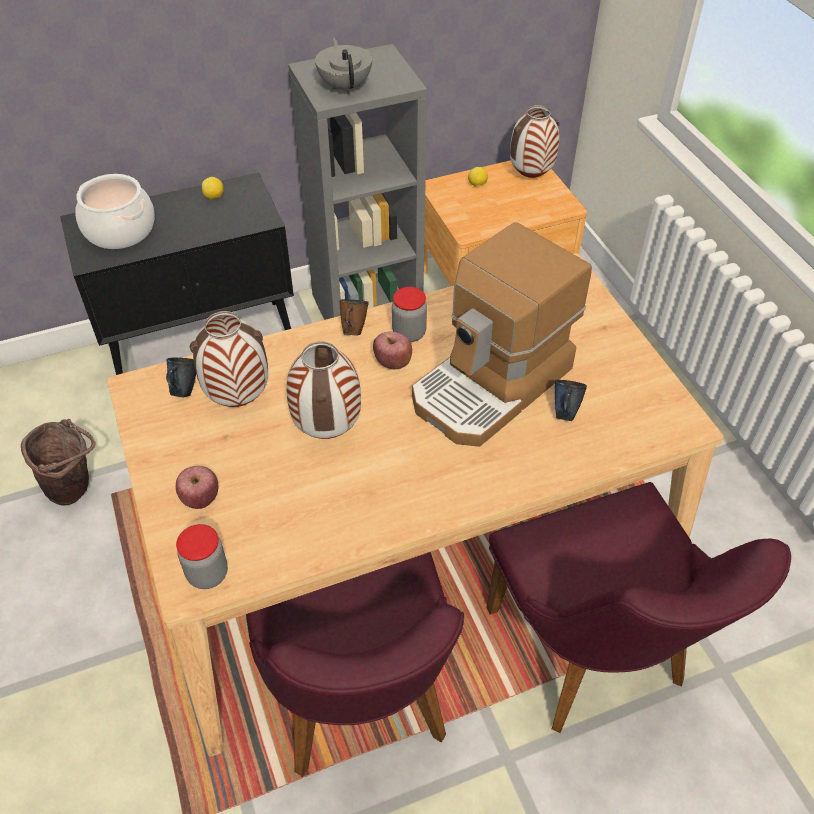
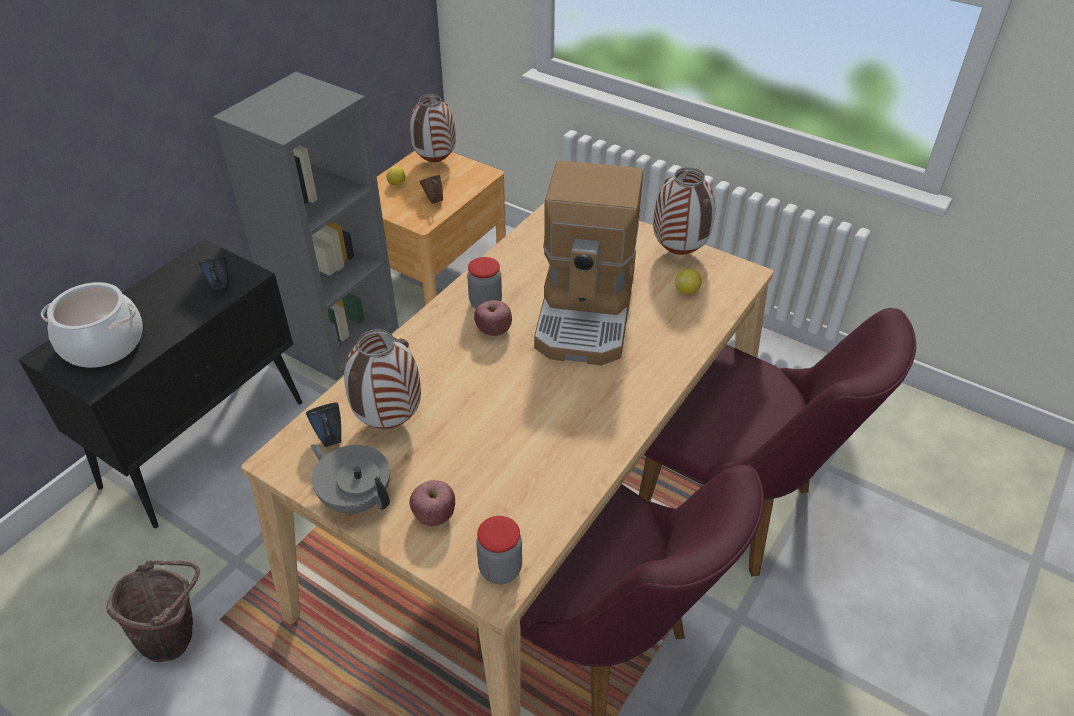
camera: 35 degrees left, 5 degrees down
lemon [202,177,224,199] -> lemon moved to [675,269,702,295]
vase [286,341,361,439] -> vase moved to [653,167,715,255]
grey teapot [315,38,372,94] -> grey teapot moved to [310,444,390,514]
brown mug [339,299,369,336] -> brown mug moved to [420,175,443,204]
blue mug [555,380,587,421] -> blue mug moved to [199,256,228,290]

